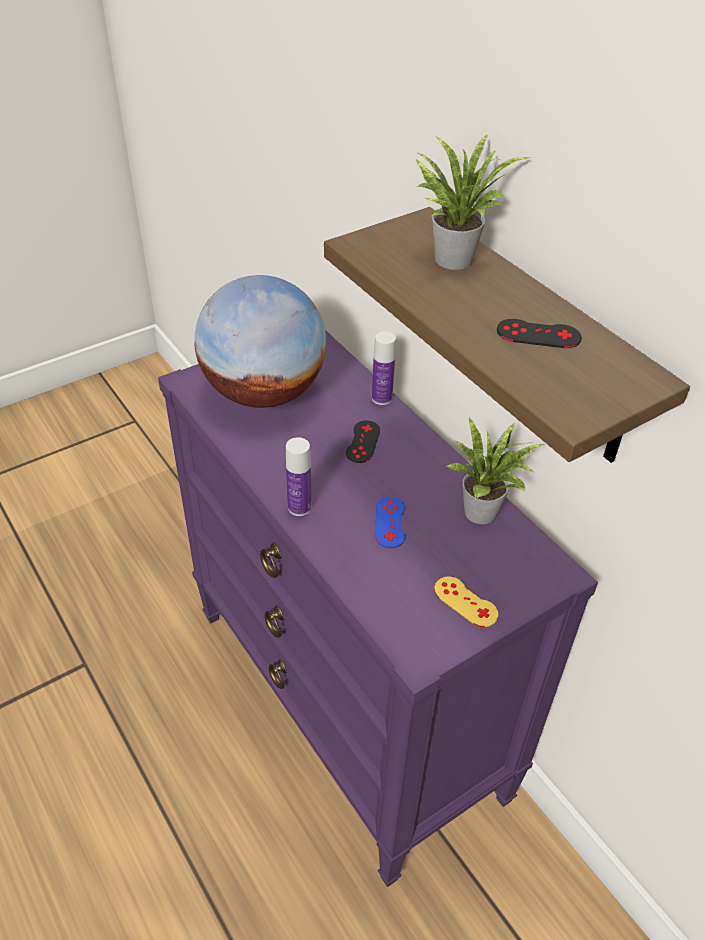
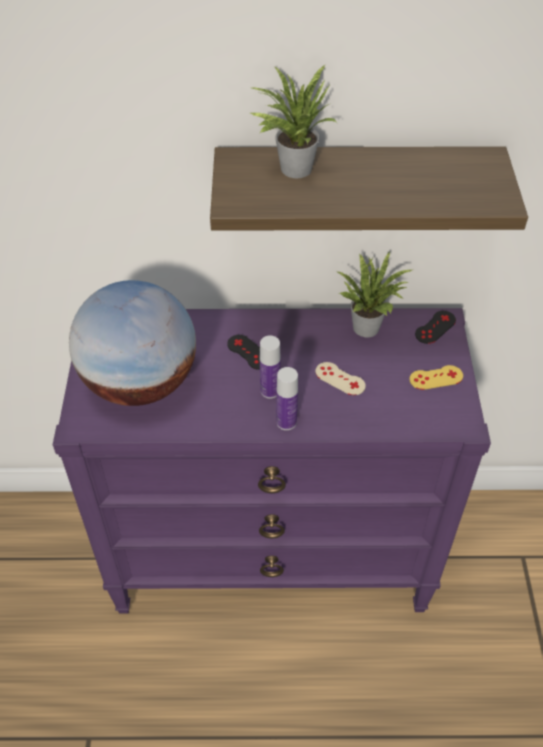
camera: 55 degrees left, 5 degrees up
bottle [372,331,396,405] -> bottle moved to [260,335,280,399]
blue game controller [375,497,405,548] -> beige game controller [315,362,366,395]
black game controller [497,319,582,348] -> black game controller moved to [415,311,456,344]

